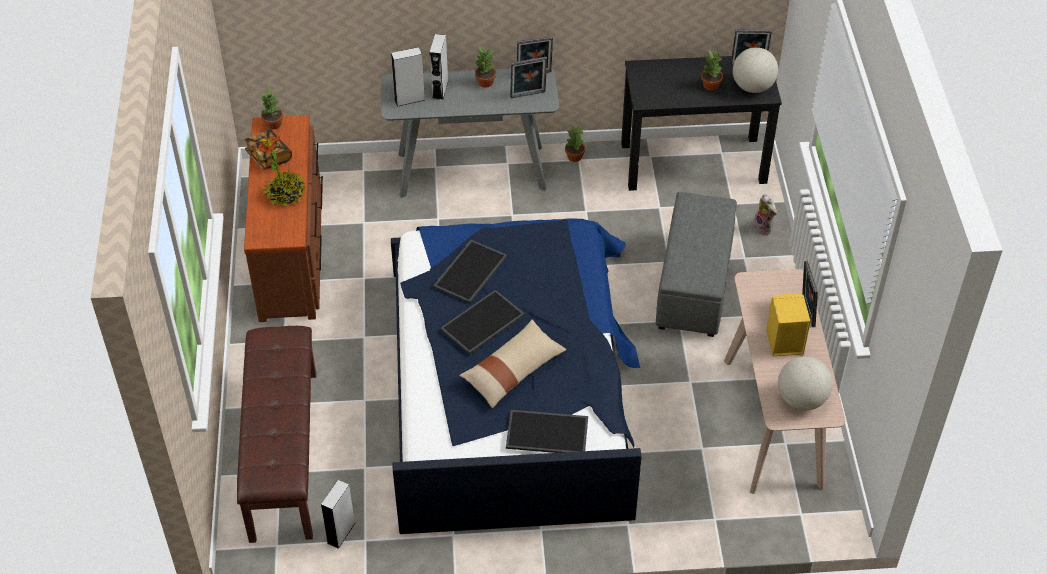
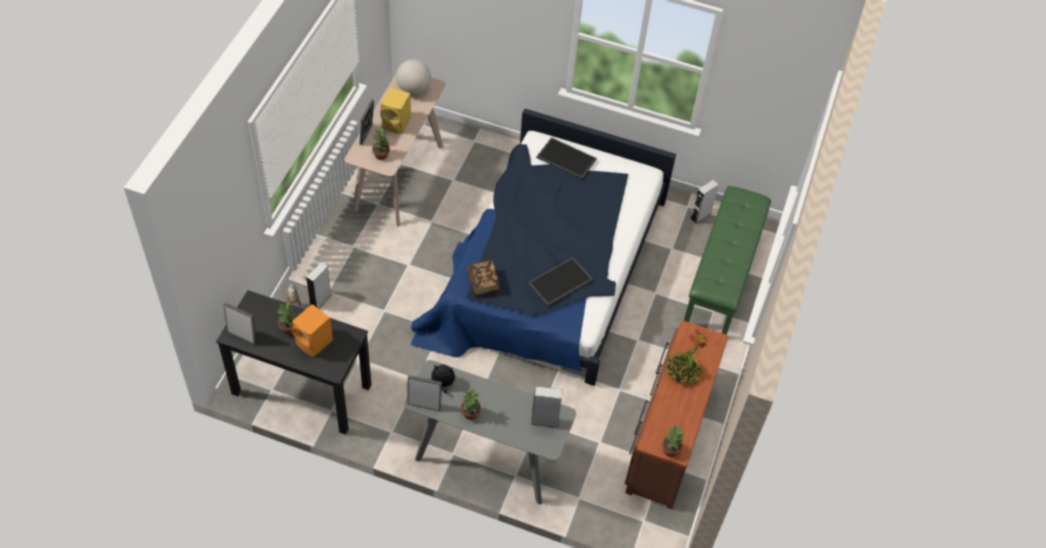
camera: 160 degrees left, 5 degrees up
brown bench [237,326,316,543] -> green bench [684,186,771,335]
book [245,129,292,170] -> book moved to [467,260,500,296]
grey speaker [429,34,448,100] -> grey speaker moved to [306,262,332,309]
tray [440,290,525,354] -> none
beige pillow [459,319,566,408] -> none
picture frame [510,57,547,98] -> plush toy [430,364,455,393]
potted plant [565,125,585,162] -> potted plant moved to [372,127,390,160]
grey ottoman [656,192,737,337] -> none
globe [733,47,778,93] -> none
none -> orange speaker [292,304,333,357]

